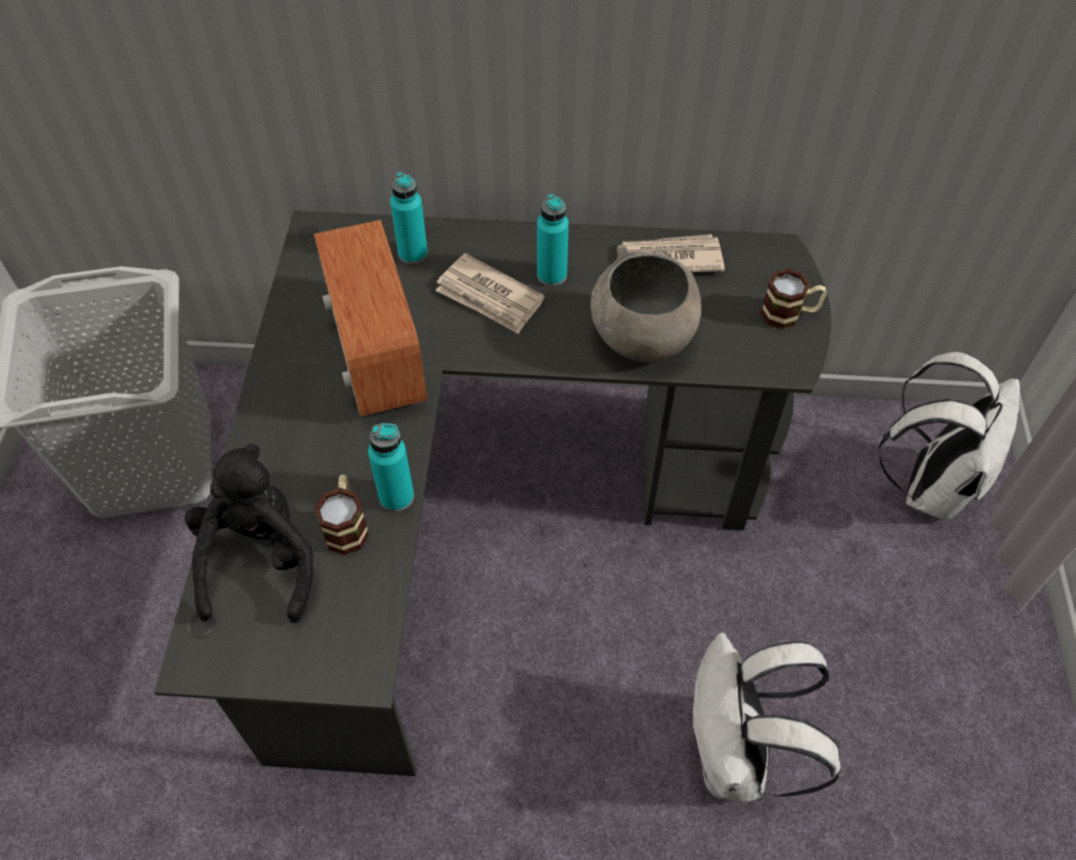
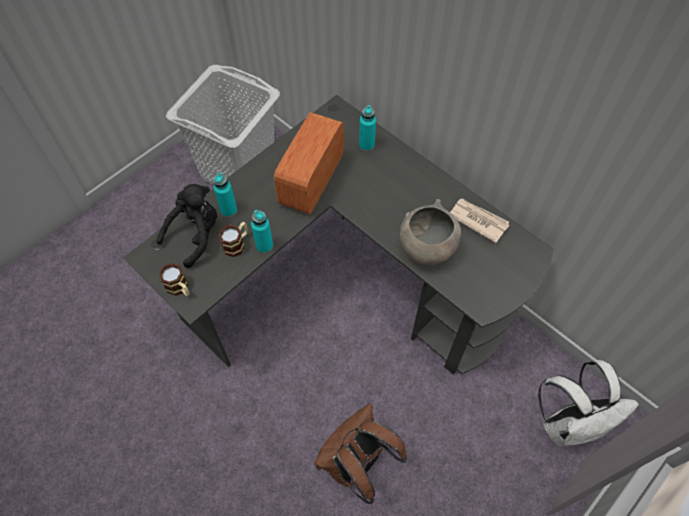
camera: 40 degrees right, 5 degrees up
newspaper [435,253,545,334] -> none
turquoise bottle [537,194,569,286] -> turquoise bottle moved to [213,173,237,217]
white backpack [690,633,841,802] -> brown backpack [314,403,407,504]
mug [760,268,827,329] -> mug moved to [159,263,190,296]

